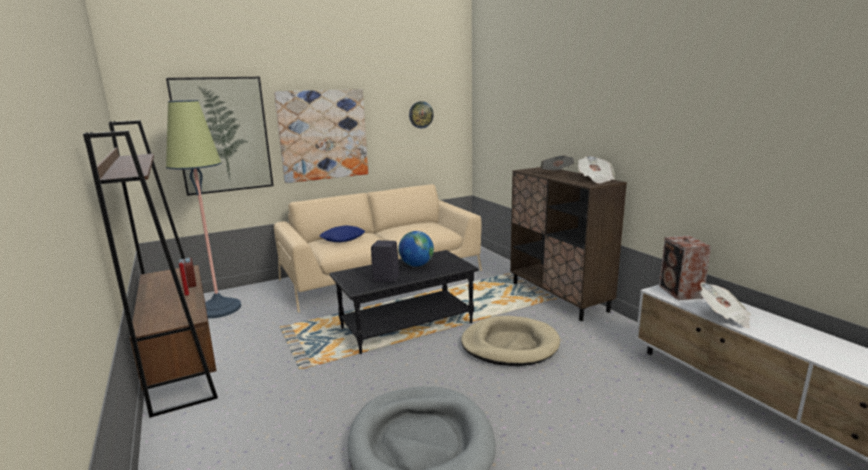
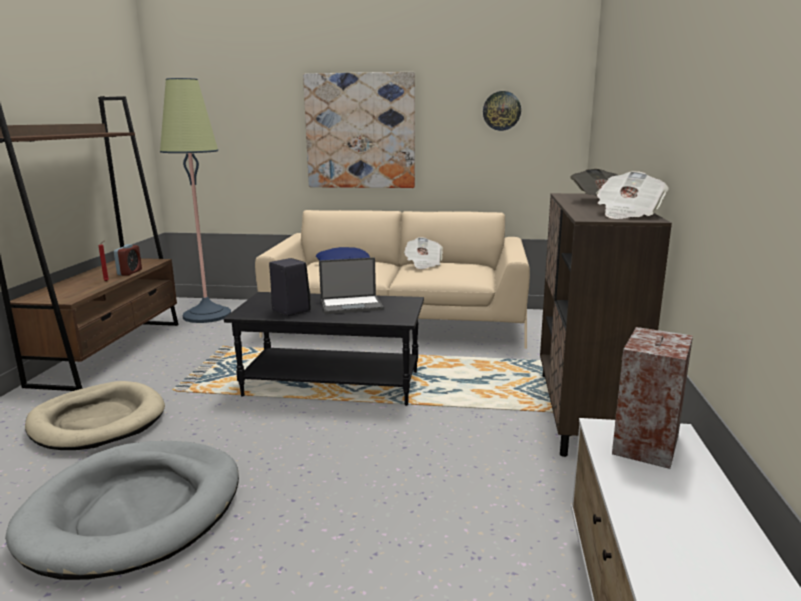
camera: 35 degrees right, 0 degrees up
picture [166,77,274,196] -> none
globe [398,231,434,267] -> laptop [319,257,384,314]
beige dog bed [461,316,560,366] -> beige dog bed moved to [25,381,165,450]
newspaper [700,282,751,328] -> newspaper moved to [404,237,443,269]

